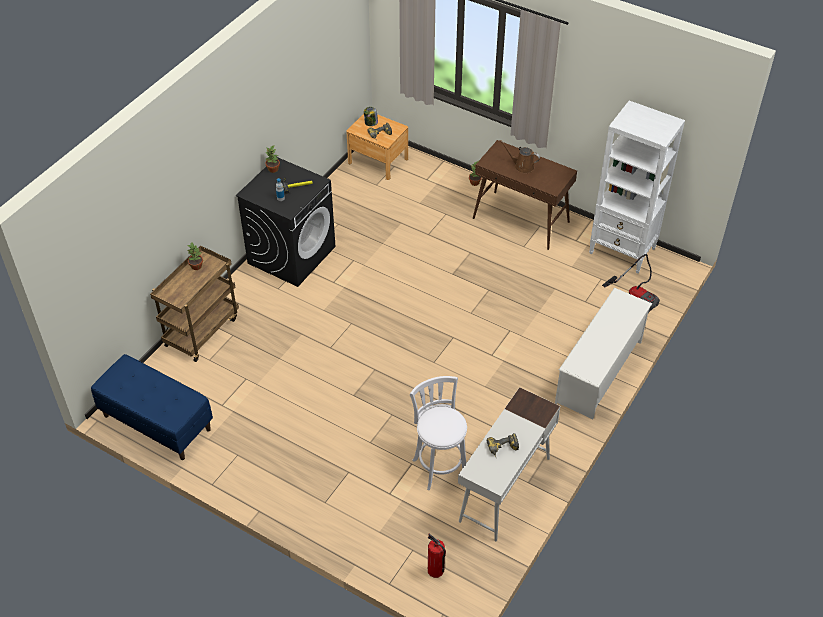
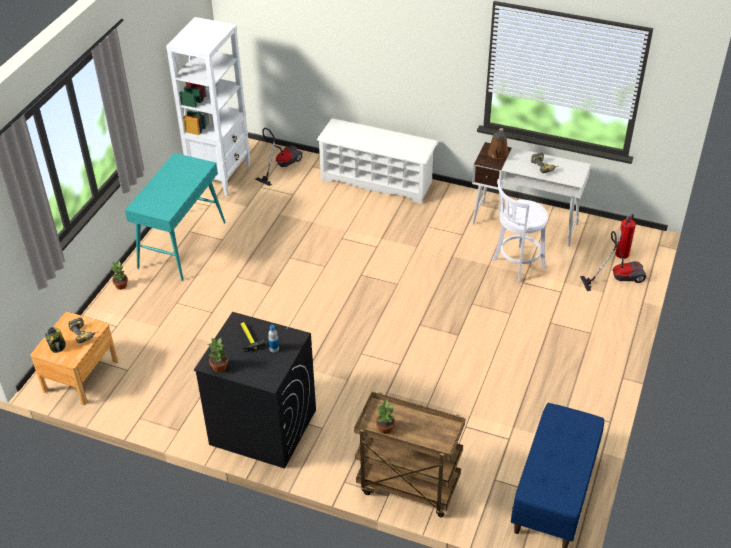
camera: 100 degrees left, 5 degrees down
brown console table [473,140,577,250] -> turquoise console table [125,153,226,281]
brown watering can [500,140,540,174] -> brown watering can moved to [488,128,509,159]
none -> vacuum cleaner [580,231,647,291]

